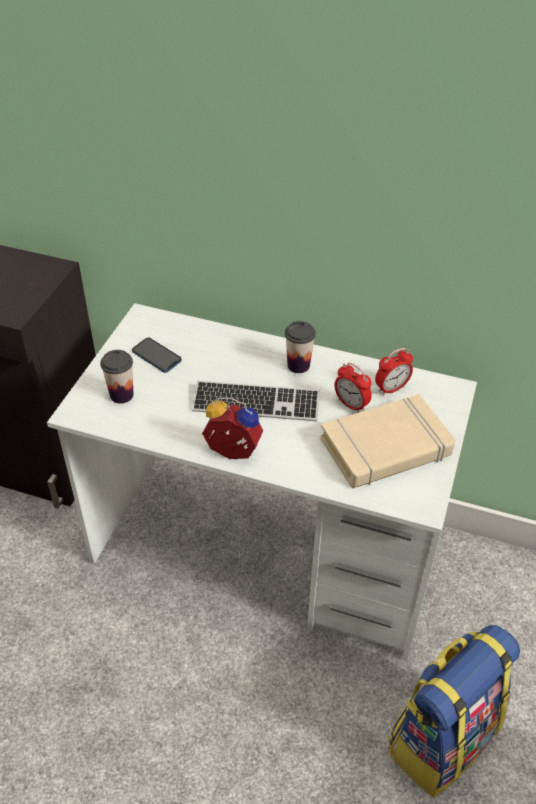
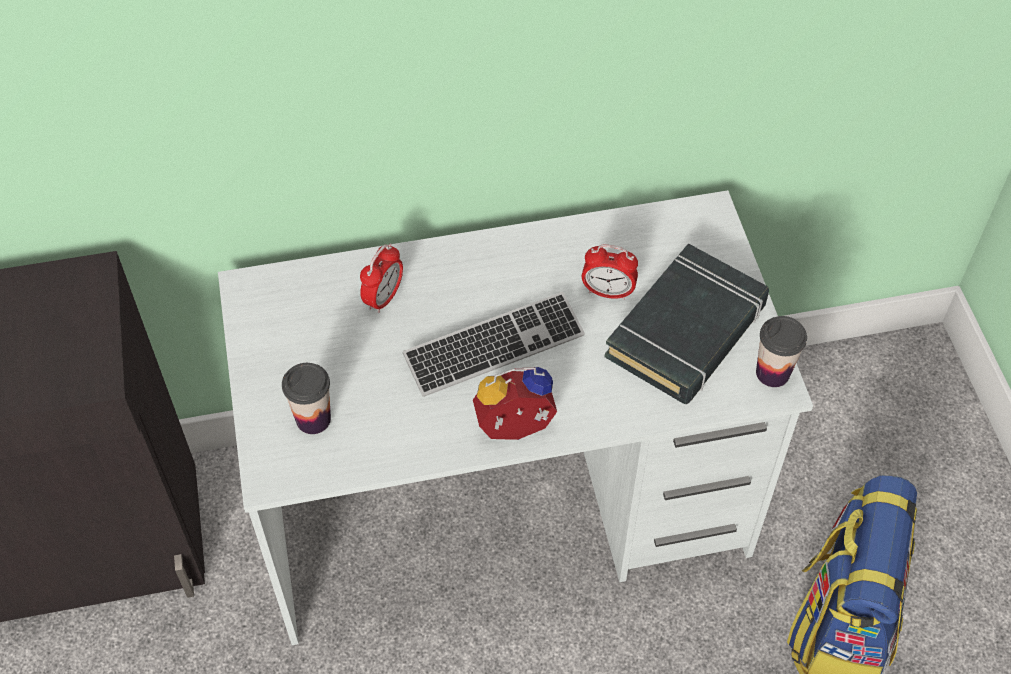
camera: 30 degrees left, 10 degrees up
phone [132,338,182,373] -> none
cup [285,321,316,373] -> cup moved to [756,316,807,387]
beige book [320,394,455,488] -> black book [605,243,769,404]
alarm clock [375,348,413,396] -> alarm clock moved to [360,243,403,313]

